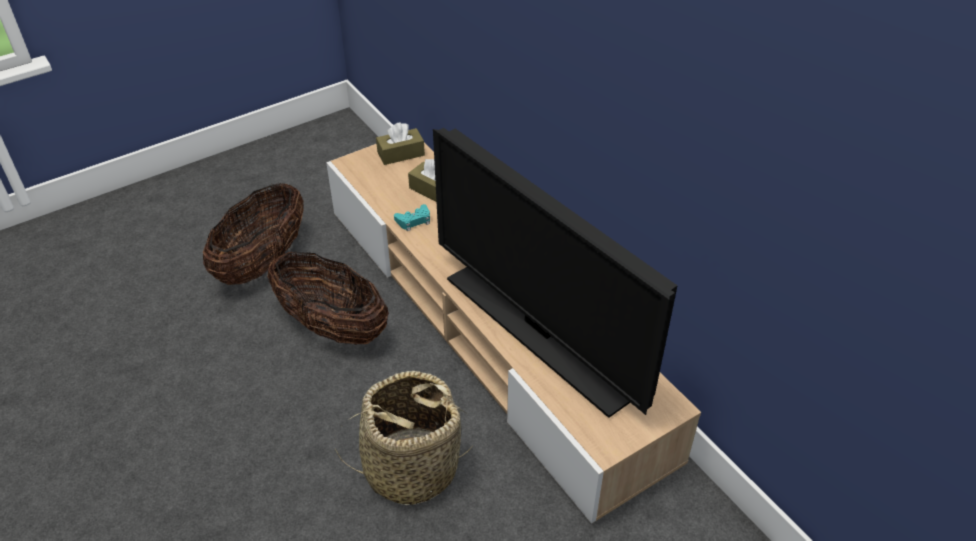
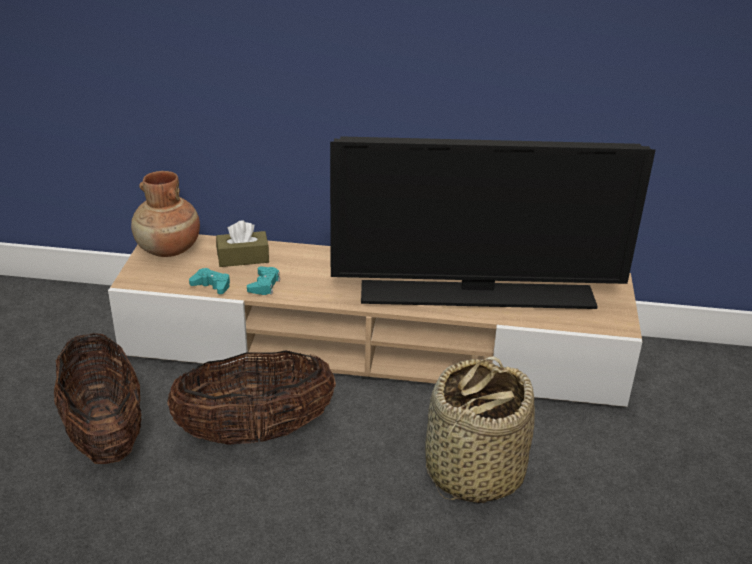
camera: 50 degrees left, 10 degrees down
brown tissue box [376,122,425,165] -> brown vase [131,171,200,257]
none -> turquoise game controller [189,268,230,294]

